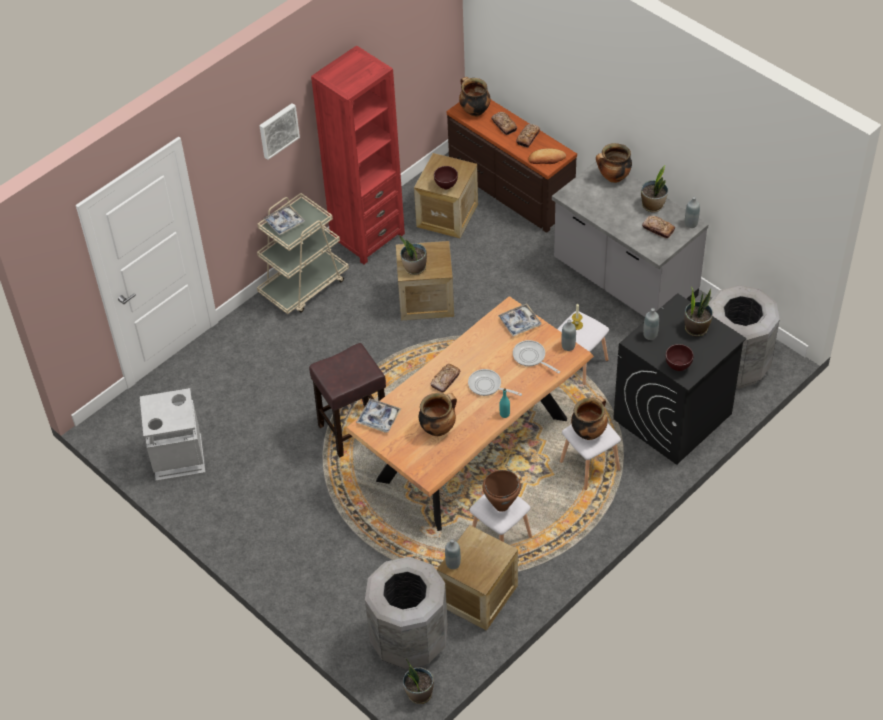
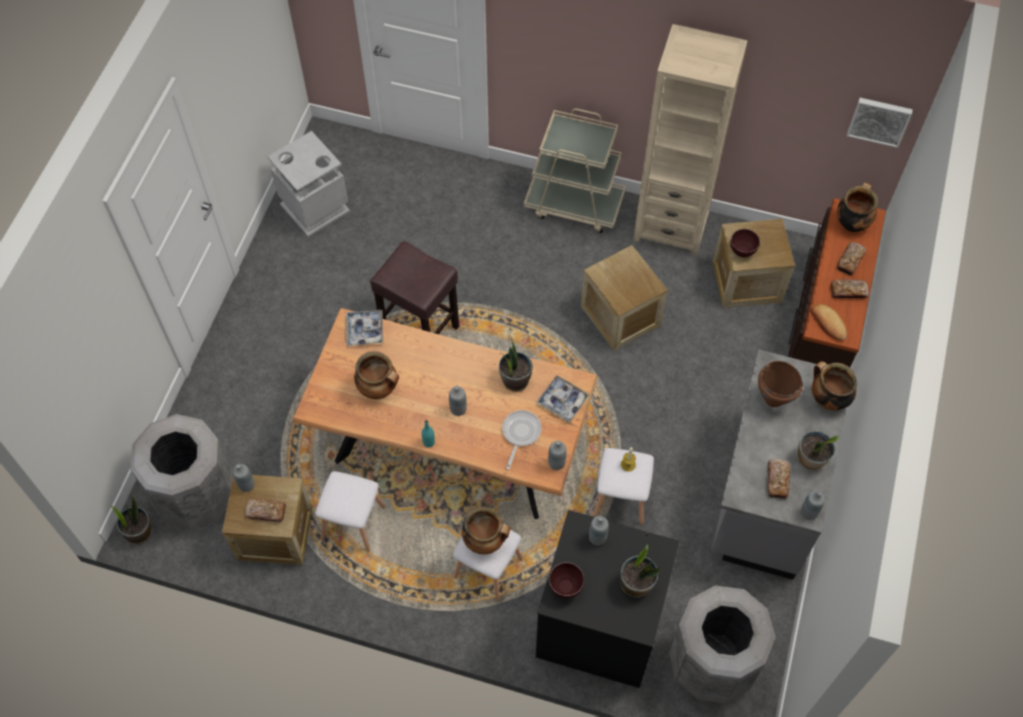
camera: 60 degrees right, 10 degrees up
picture [259,103,300,160] -> picture moved to [847,98,913,148]
tray [263,204,305,236] -> none
red bookcase [311,45,405,264] -> beige bookcase [633,24,748,256]
potted plant [399,235,427,275] -> potted plant moved to [499,337,533,392]
bread [431,364,461,392] -> bread moved to [245,499,286,522]
frying pan [468,369,522,396] -> grey bottle [449,386,467,416]
brown cooking pot [482,470,521,512] -> brown cooking pot moved to [758,361,803,407]

